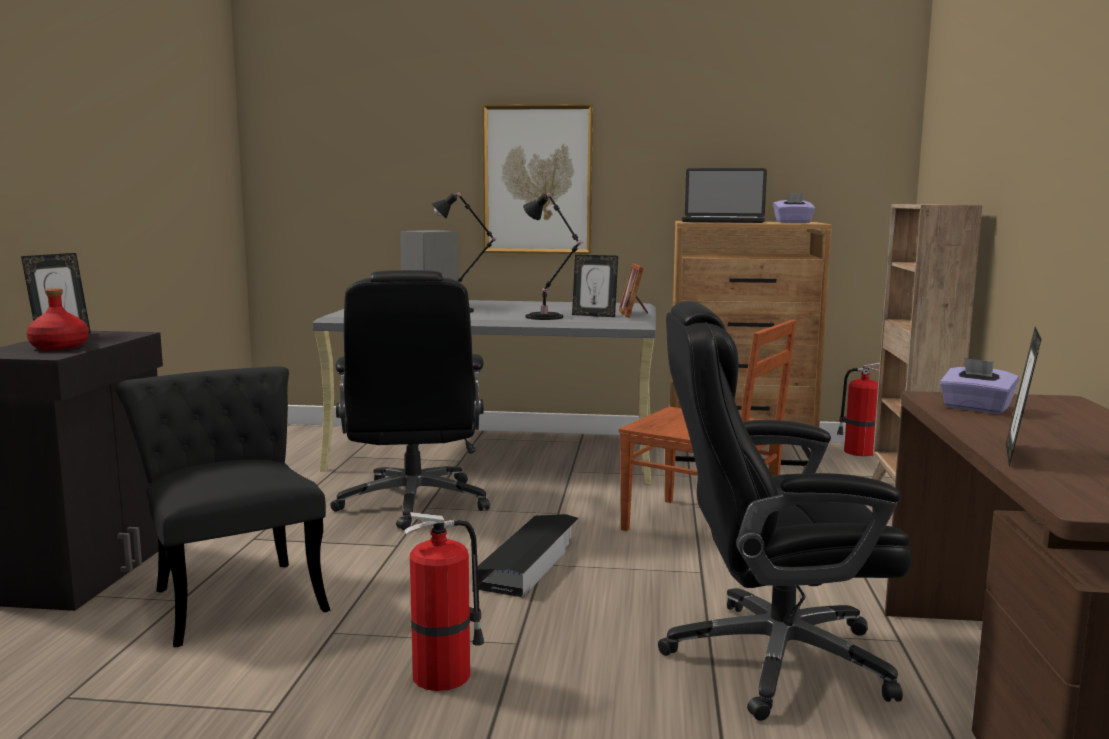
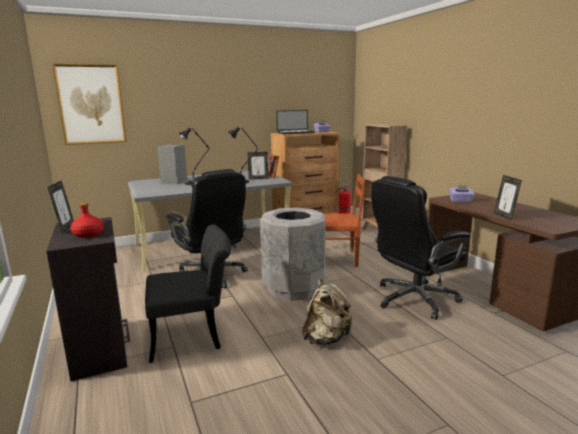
camera: 30 degrees left, 5 degrees up
black chair [116,366,331,647] -> black chair turned 135 degrees clockwise [145,225,231,363]
fire extinguisher [405,512,485,691] -> beige backpack [302,279,352,345]
black storage box [478,514,578,597] -> grey trash can [260,207,326,301]
picture [482,104,593,254] -> picture moved to [53,64,127,145]

